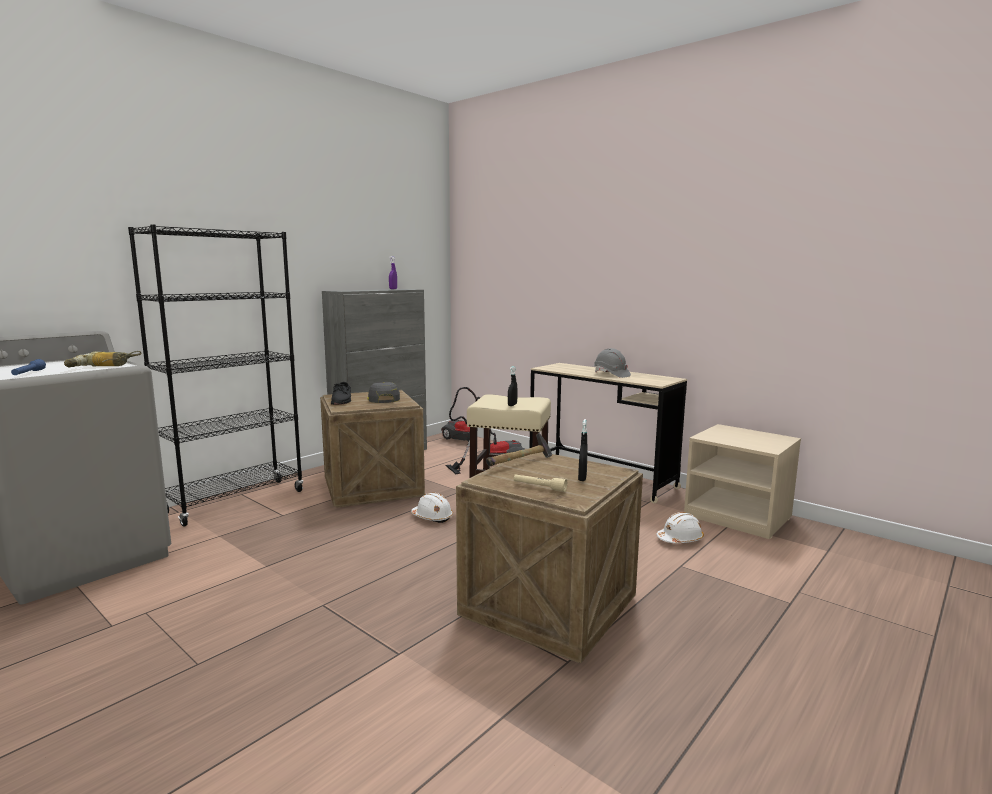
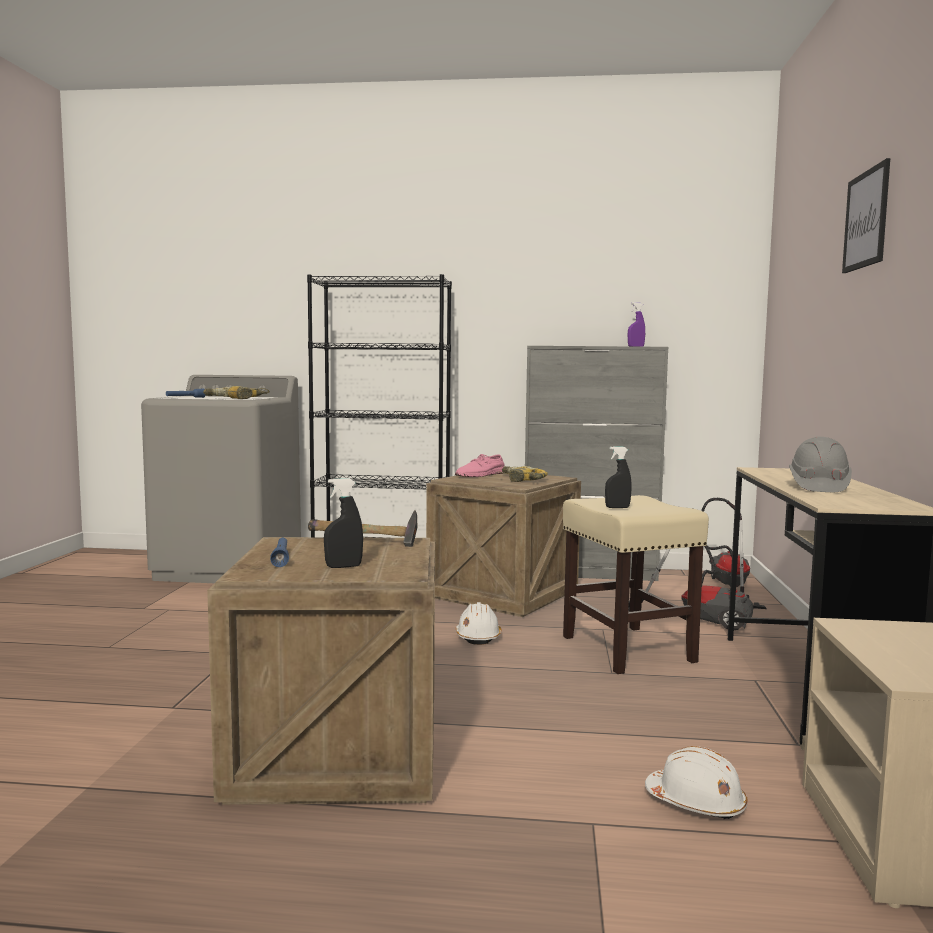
camera: 55 degrees right, 5 degrees down
black shoe [331,382,351,405] -> pink shoe [455,454,505,477]
grey cap [367,382,400,403] -> power drill [496,466,548,482]
beige flashlight [514,474,567,492] -> blue flashlight [270,538,289,567]
none -> picture [842,158,890,273]

